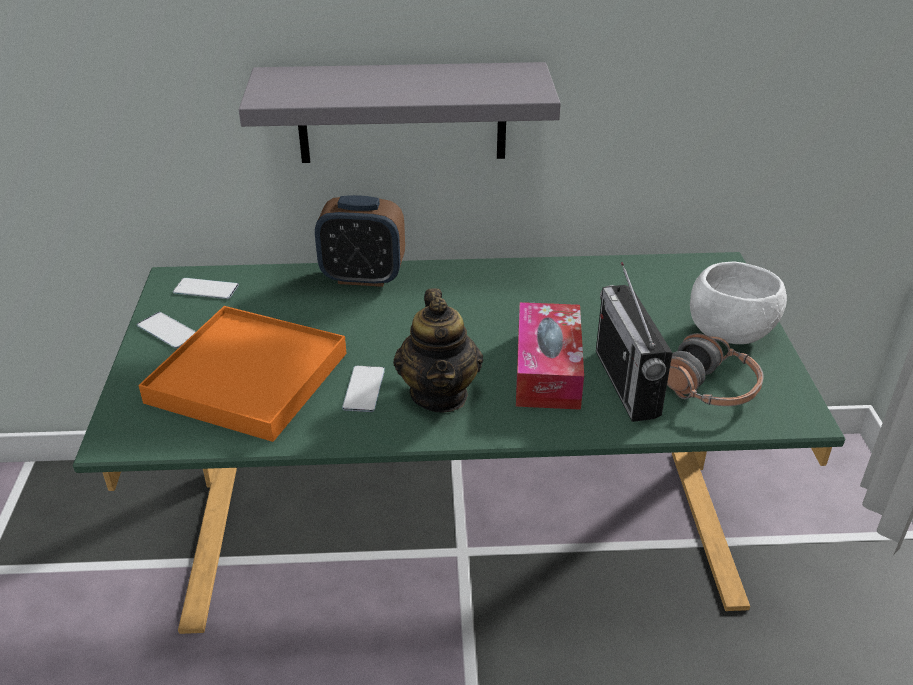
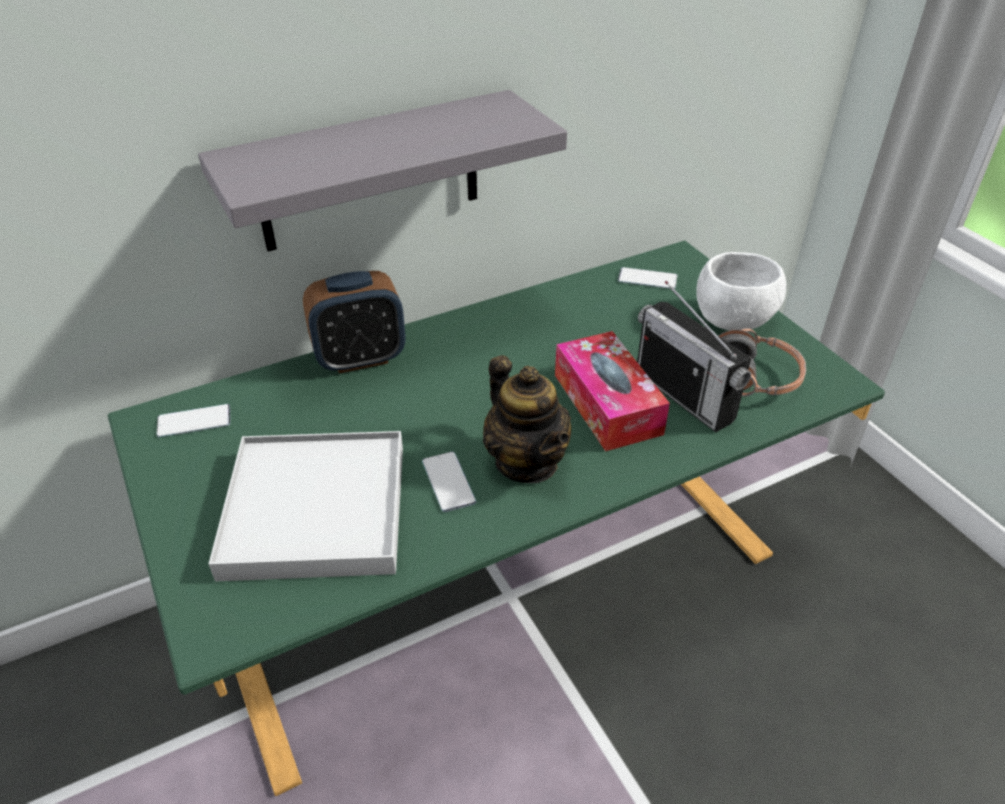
camera: 25 degrees left, 5 degrees up
phone [137,312,196,348] -> phone moved to [618,267,677,289]
orange tray [138,306,346,442] -> white tray [209,431,403,581]

